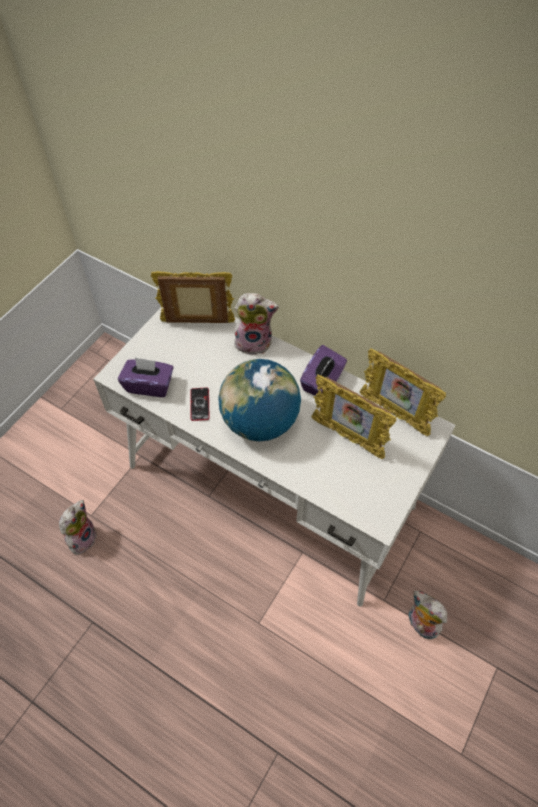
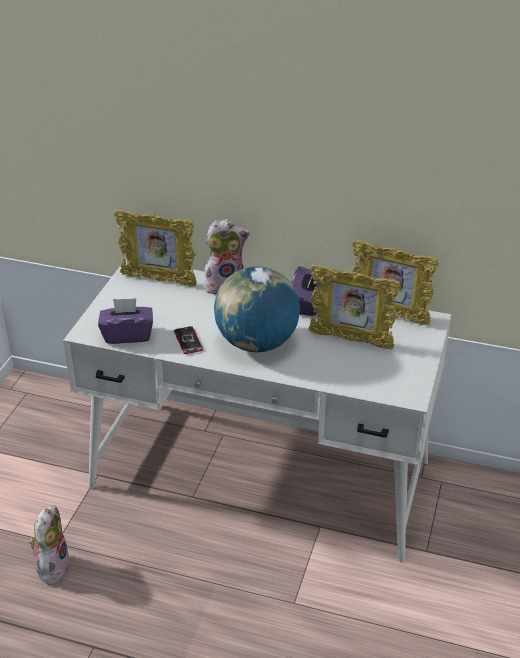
camera: 15 degrees left, 20 degrees down
picture frame [151,271,235,323] -> picture frame turned 150 degrees counterclockwise [114,210,197,286]
plush toy [408,591,447,640] -> none

